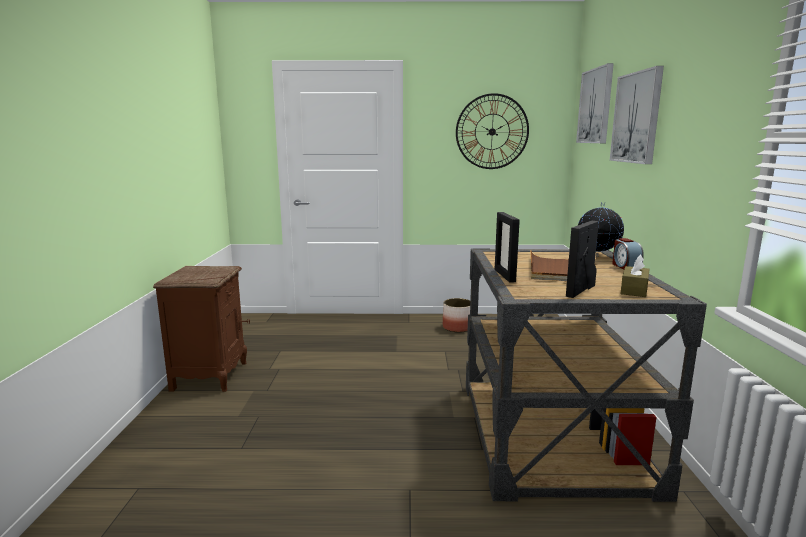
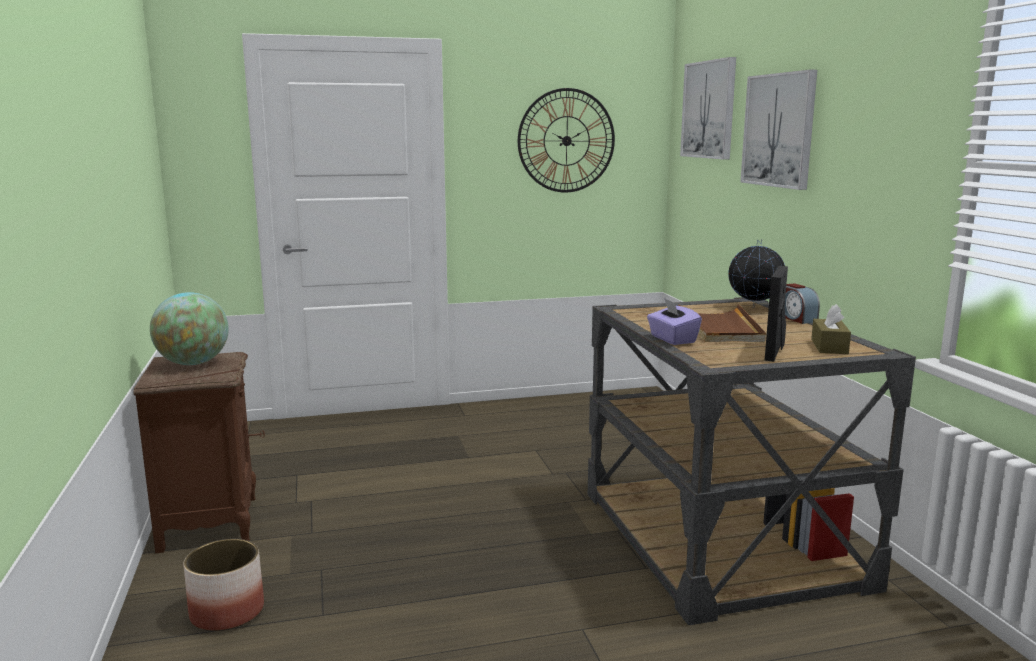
camera: 15 degrees left, 0 degrees up
planter [443,298,470,333] -> planter moved to [183,539,264,631]
picture frame [495,212,520,283] -> purple tissue box [647,298,702,345]
none -> globe [150,292,229,365]

